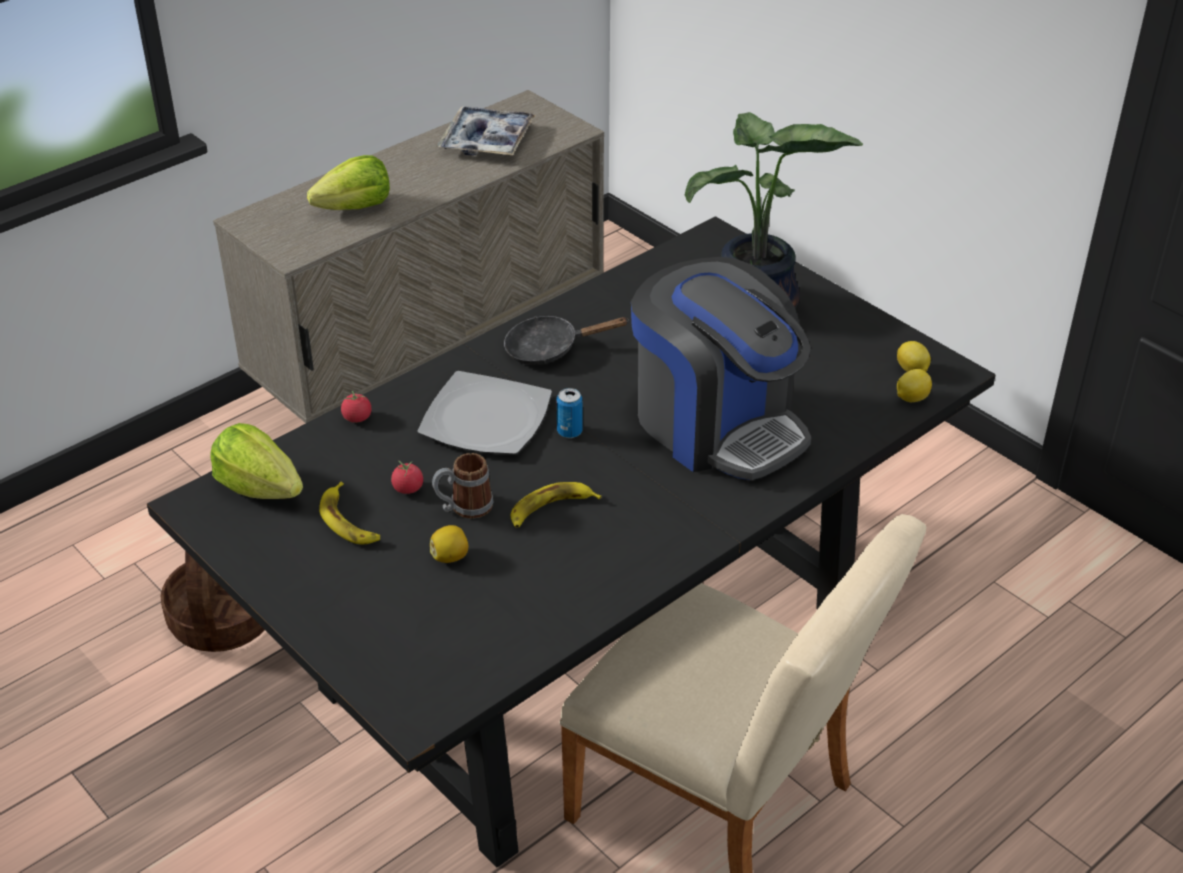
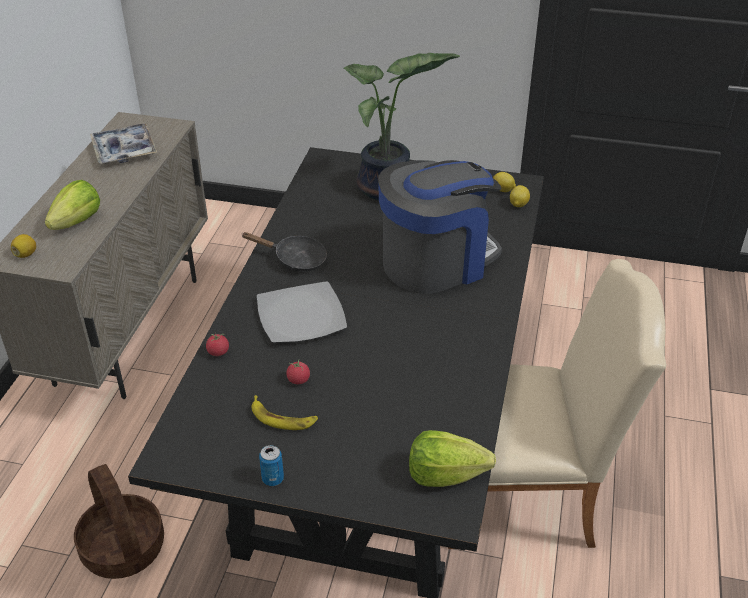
camera: 35 degrees left, 0 degrees up
lettuce [210,423,303,499] -> lettuce moved to [409,430,496,487]
lemon [430,525,468,563] -> lemon moved to [11,234,36,258]
mug [432,453,494,519] -> none
black frying pan [504,316,629,365] -> black frying pan turned 120 degrees counterclockwise [241,232,327,271]
banana [511,482,602,528] -> none
can [556,388,583,438] -> can moved to [259,445,284,486]
coffee machine [631,257,811,480] -> coffee machine turned 45 degrees counterclockwise [378,160,502,294]

